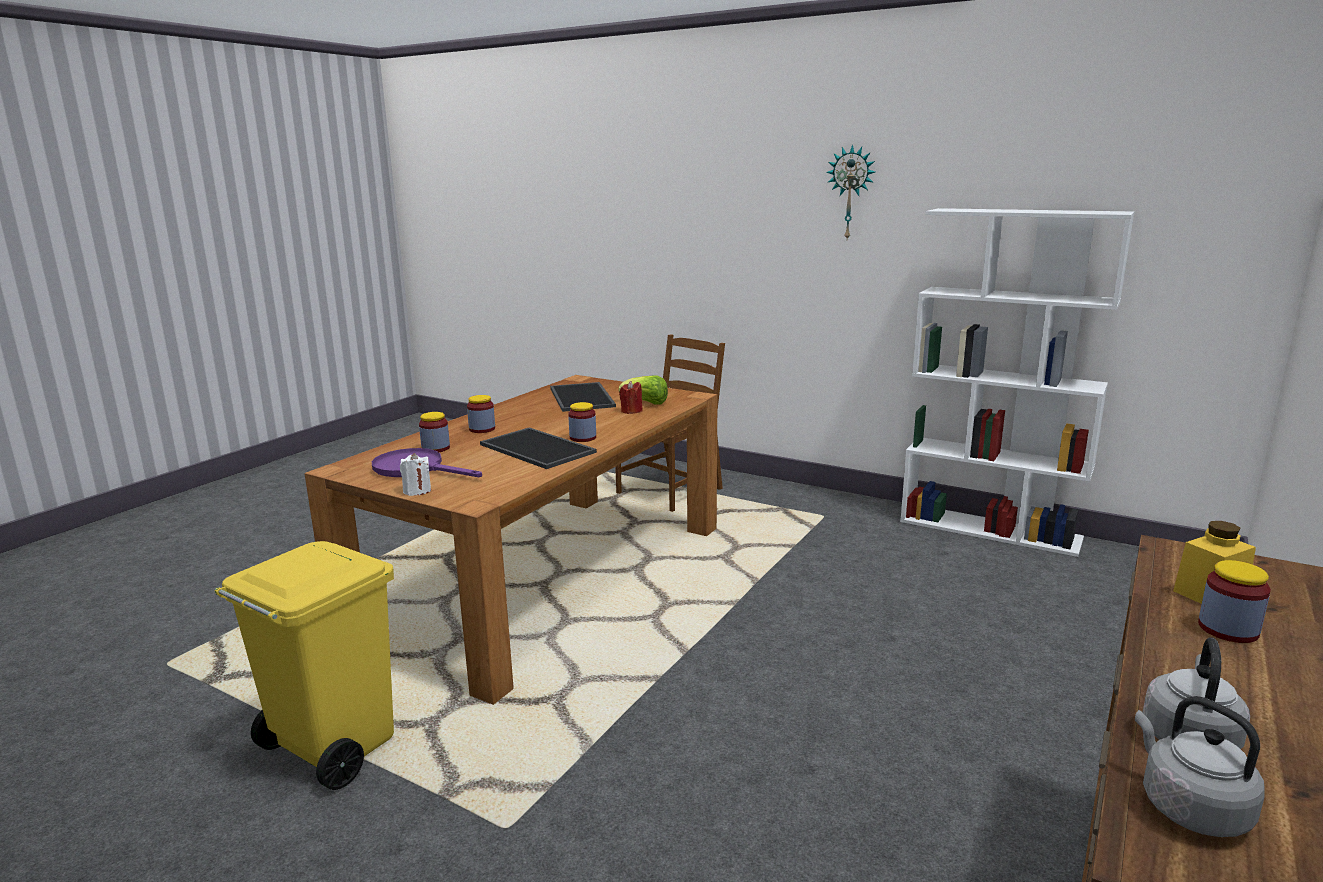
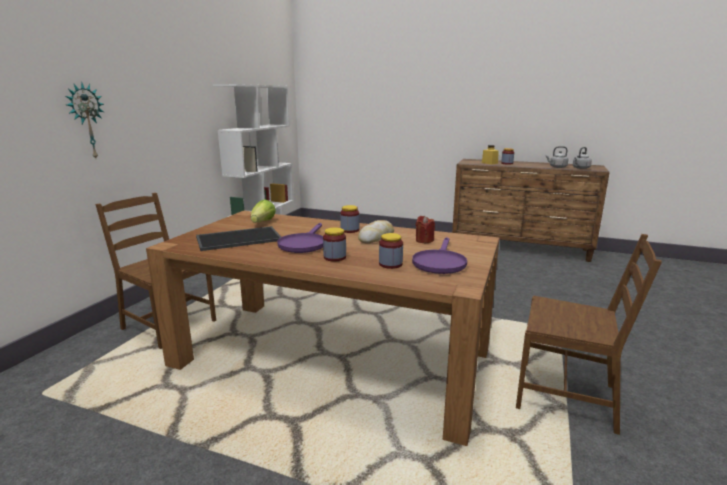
camera: 100 degrees left, 0 degrees up
yellow trash can [215,541,394,790] -> brown chair [516,234,662,435]
white candle [400,453,431,496] -> none
tray [480,428,597,469] -> bread [358,220,394,243]
red candle [619,381,643,414] -> red candle moved to [416,216,435,243]
wall clock [826,144,875,239] -> wall clock moved to [66,82,104,158]
none -> purple frying pan [277,223,323,253]

